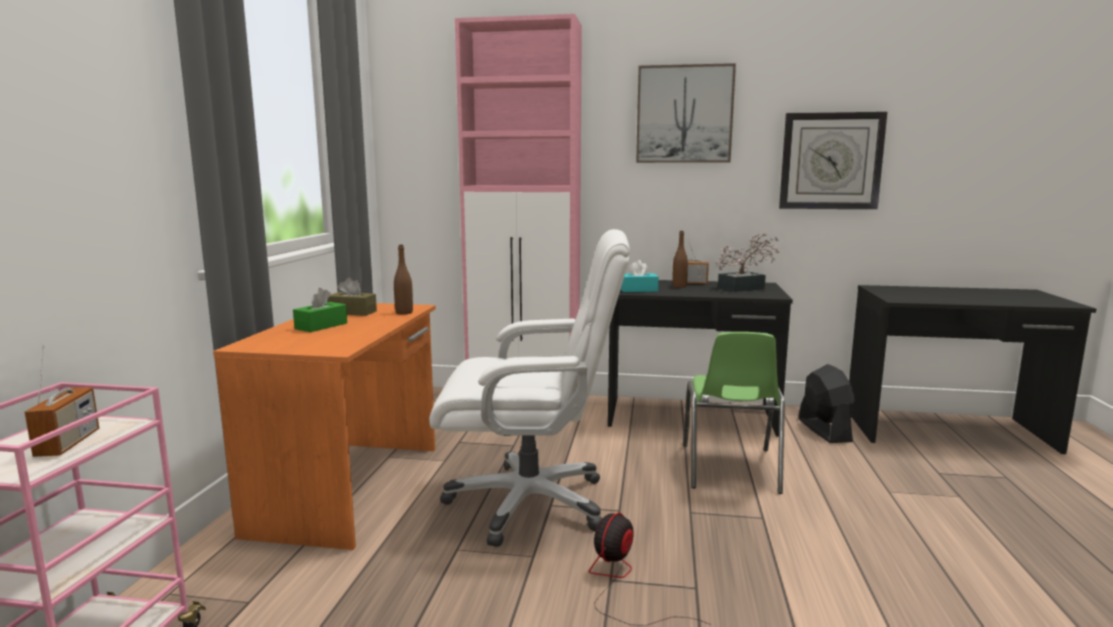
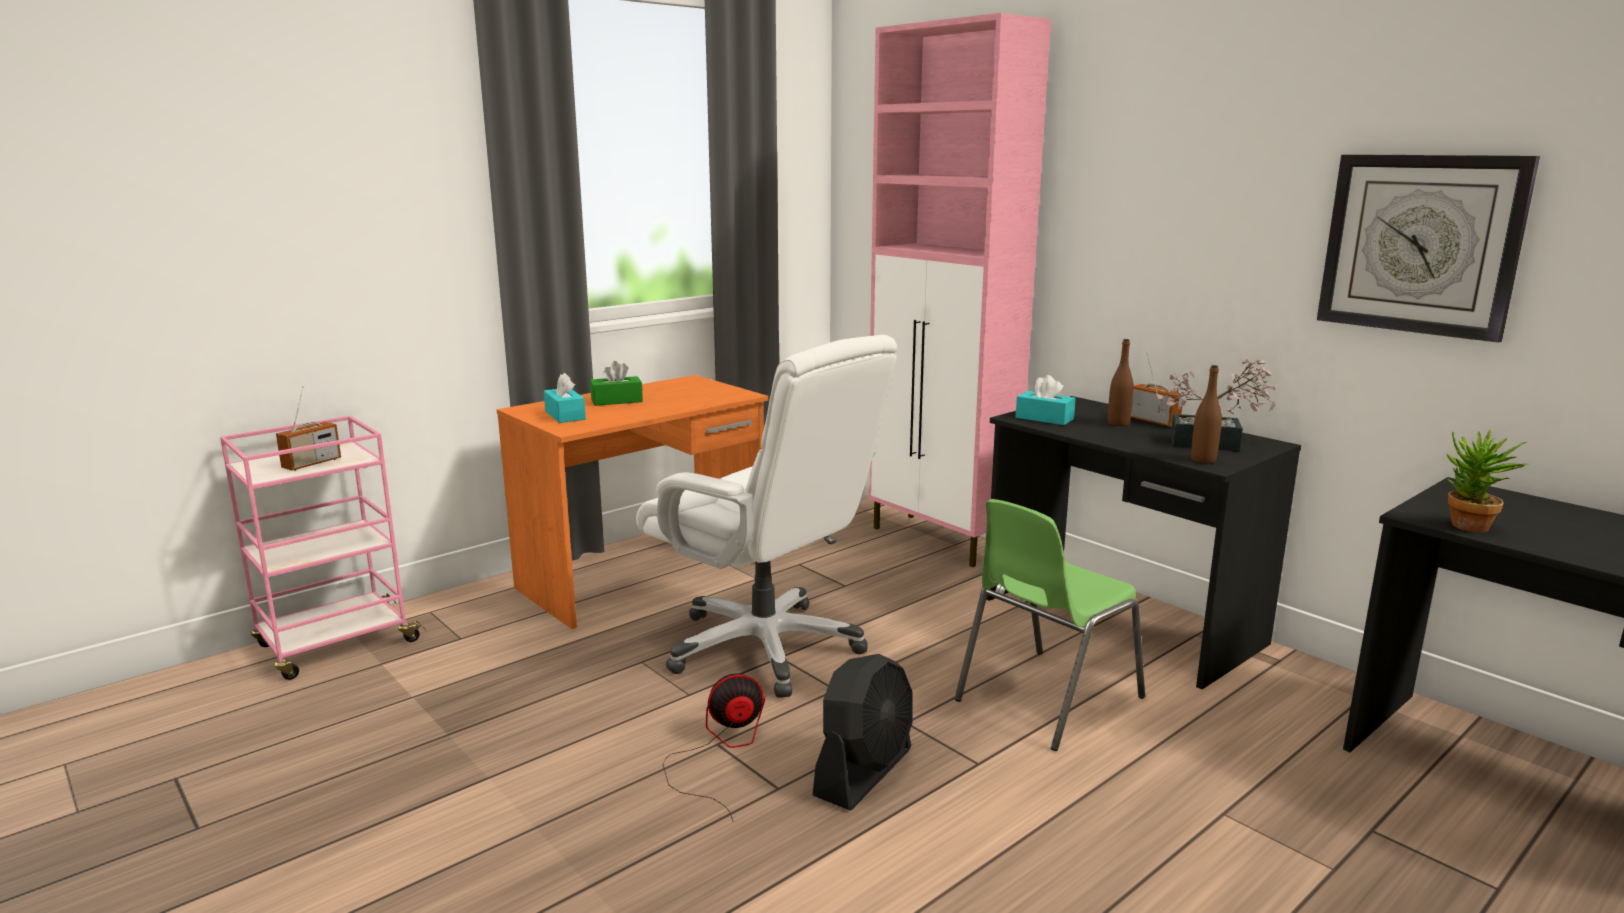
camera: 40 degrees right, 5 degrees up
brown tissue box [327,277,377,316] -> none
brown bottle [394,245,413,315] -> brown bottle moved to [1191,365,1222,464]
picture [636,63,736,163] -> none
black fan [798,364,856,443] -> black fan moved to [813,654,913,811]
none -> turquoise tissue box [544,373,586,423]
none -> potted plant [1446,429,1529,532]

